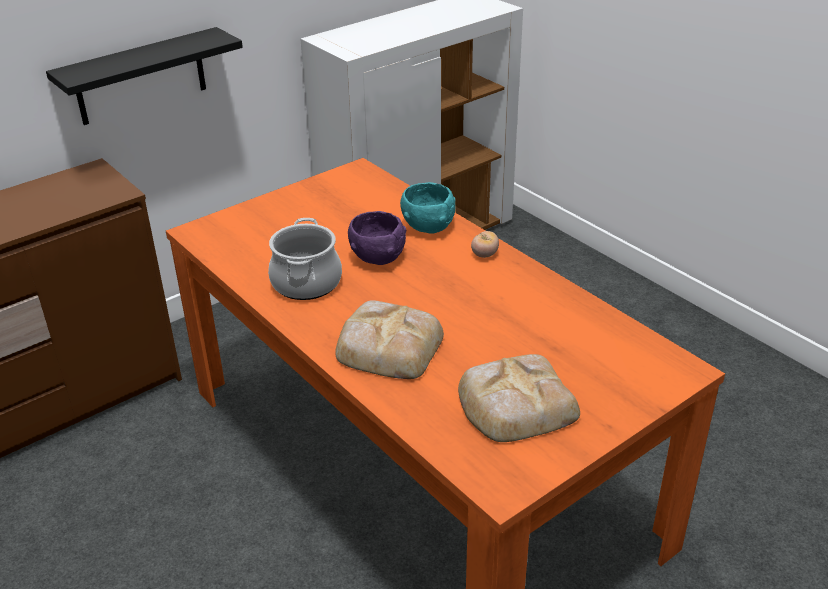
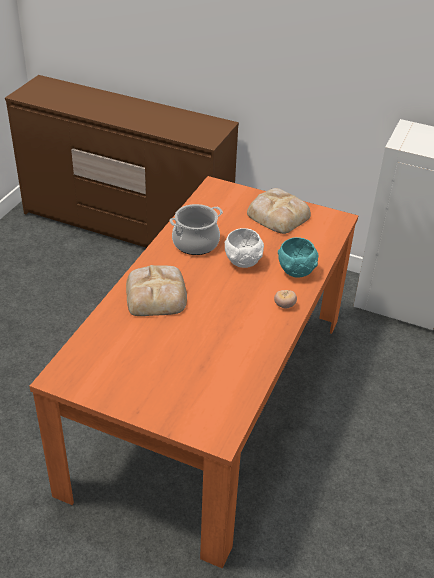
camera: 60 degrees right, 5 degrees up
black shelf [46,27,243,125] -> none
purple bowl [348,211,406,265] -> white bowl [225,228,264,268]
bread [458,354,580,442] -> bread moved to [247,188,311,234]

